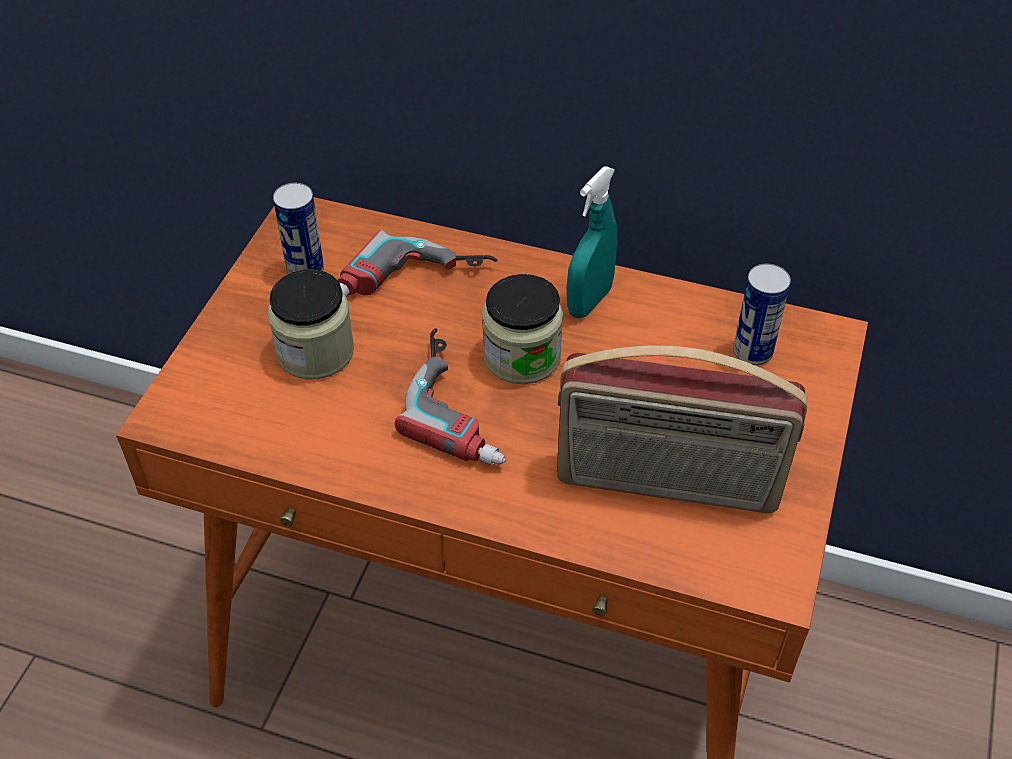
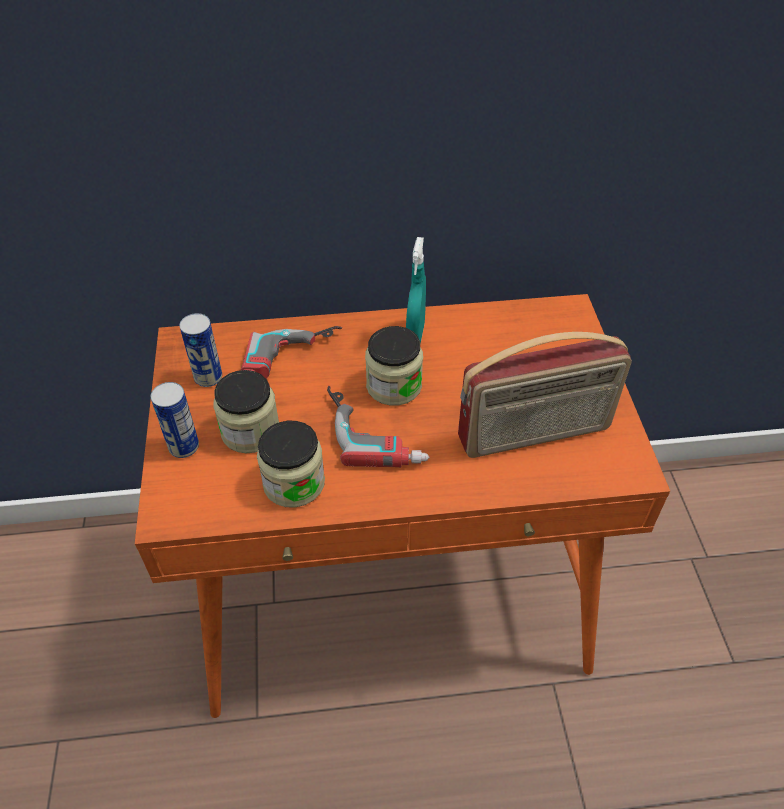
camera: 25 degrees left, 0 degrees up
can [733,264,791,366] -> can moved to [151,382,199,458]
none -> jar [257,421,325,508]

